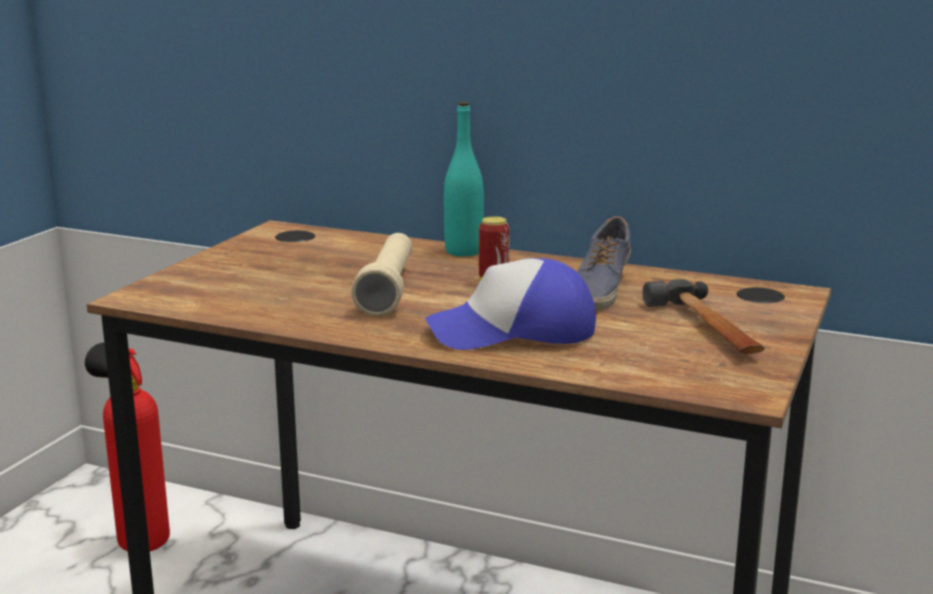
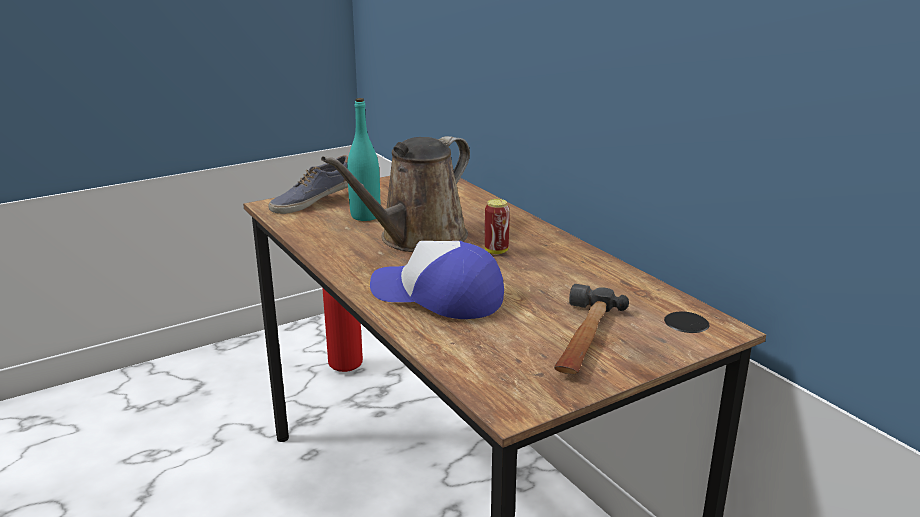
camera: 35 degrees right, 5 degrees up
beige flashlight [351,233,412,316] -> brown watering can [321,136,470,252]
turquoise bottle [444,102,484,256] -> turquoise bottle moved to [347,98,380,221]
shoe [577,216,631,310] -> shoe moved to [268,155,348,214]

